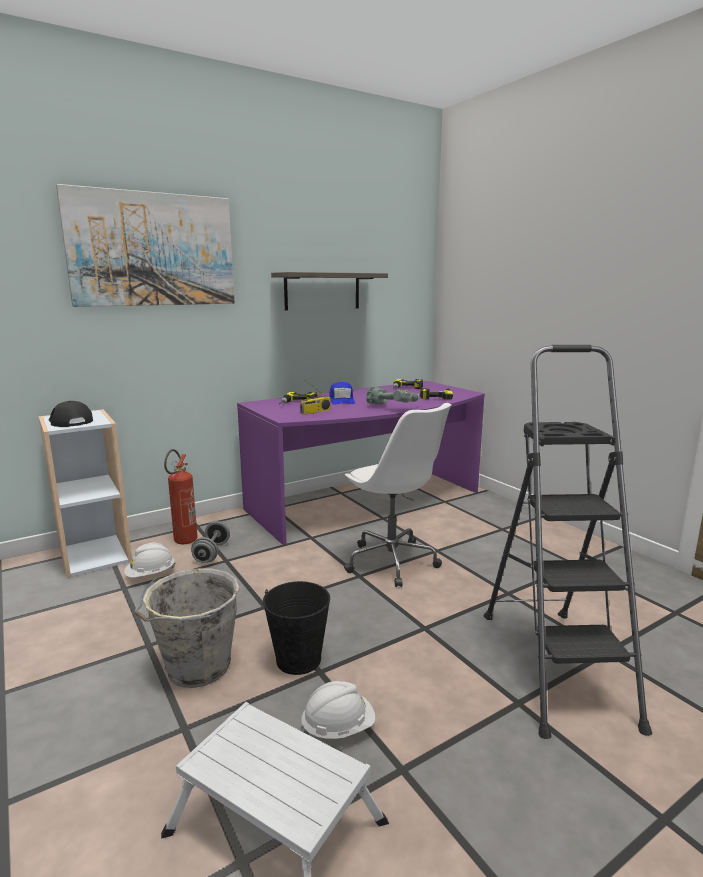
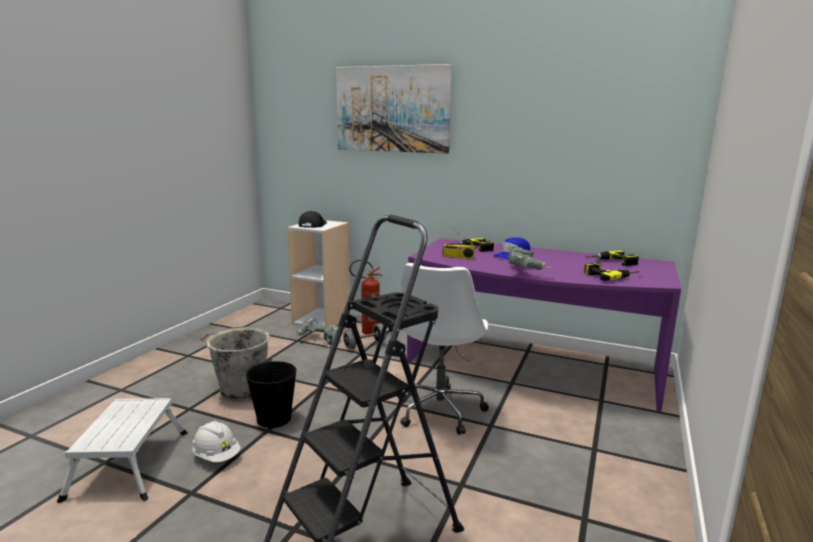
camera: 55 degrees right, 0 degrees up
white hard hat [124,542,175,578] -> power drill [295,317,339,348]
shelf [271,272,388,310] -> none

